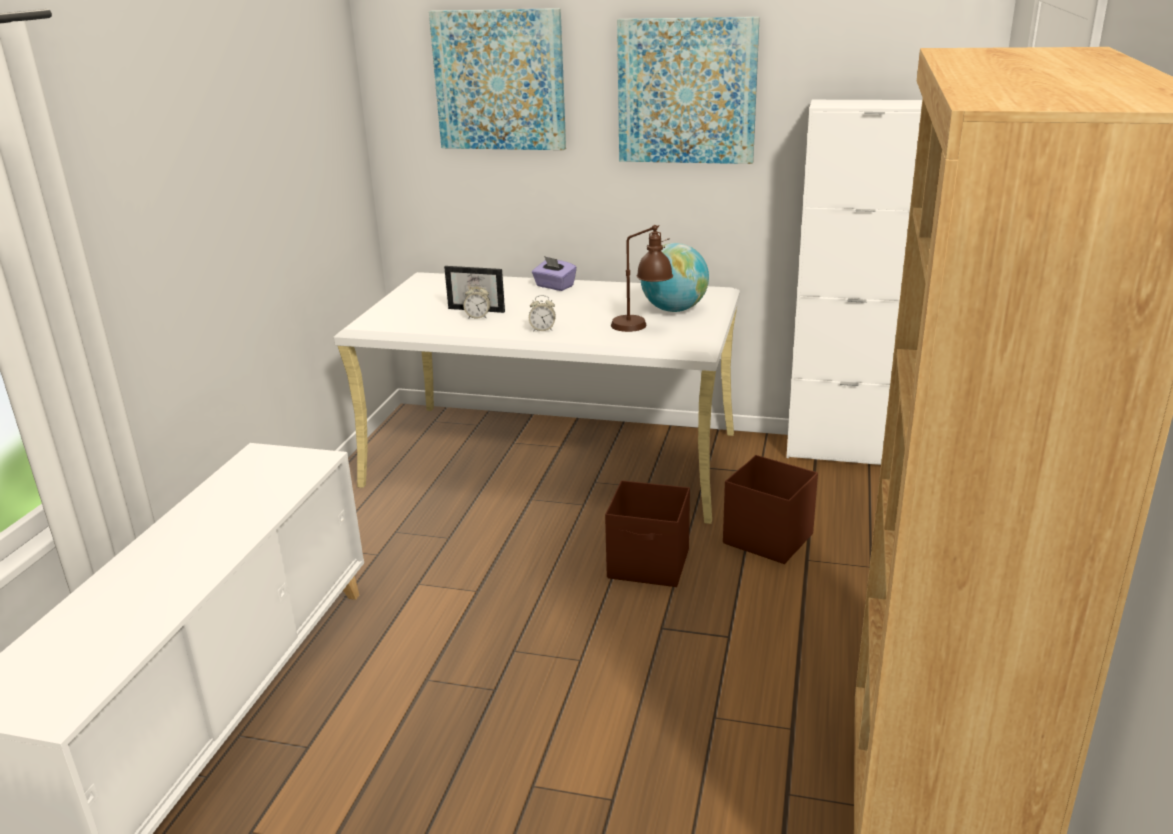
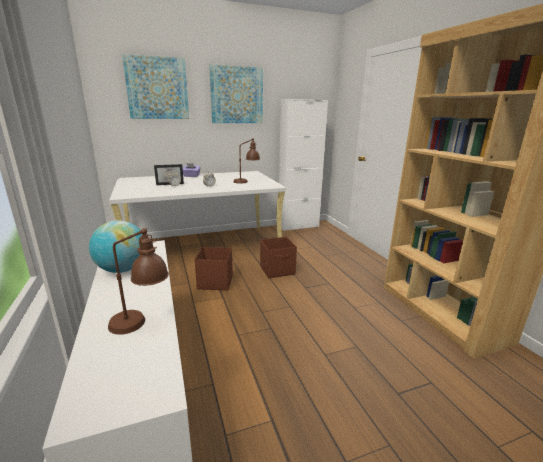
camera: 35 degrees left, 5 degrees down
globe [641,243,709,312] -> globe moved to [89,220,143,273]
brown storage box [723,455,818,564] -> brown storage box moved to [195,247,233,290]
none -> brown table lamp [108,227,169,335]

